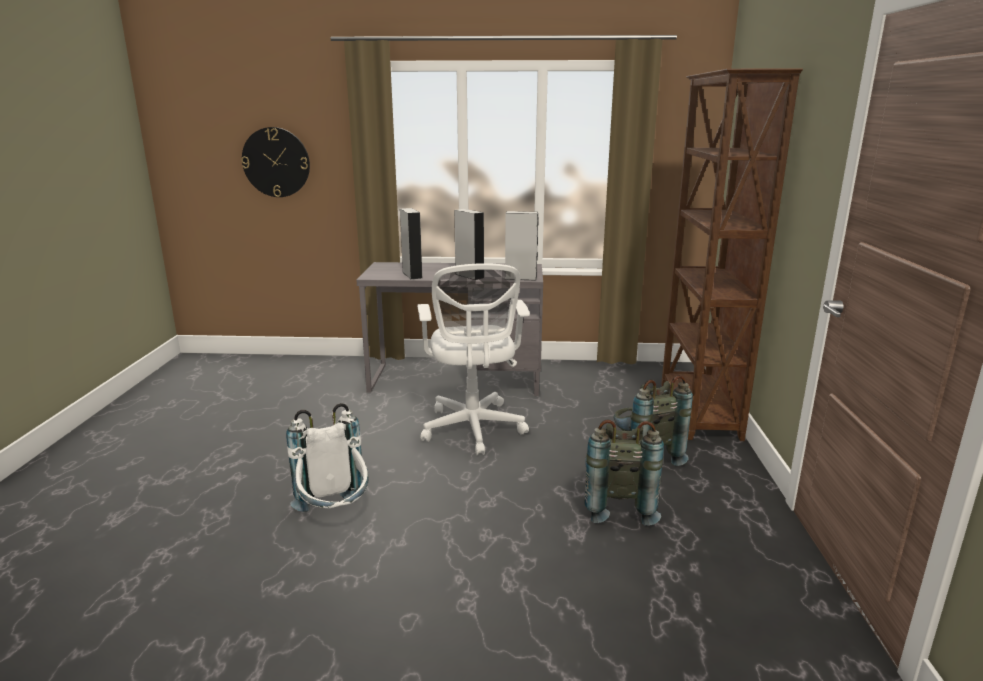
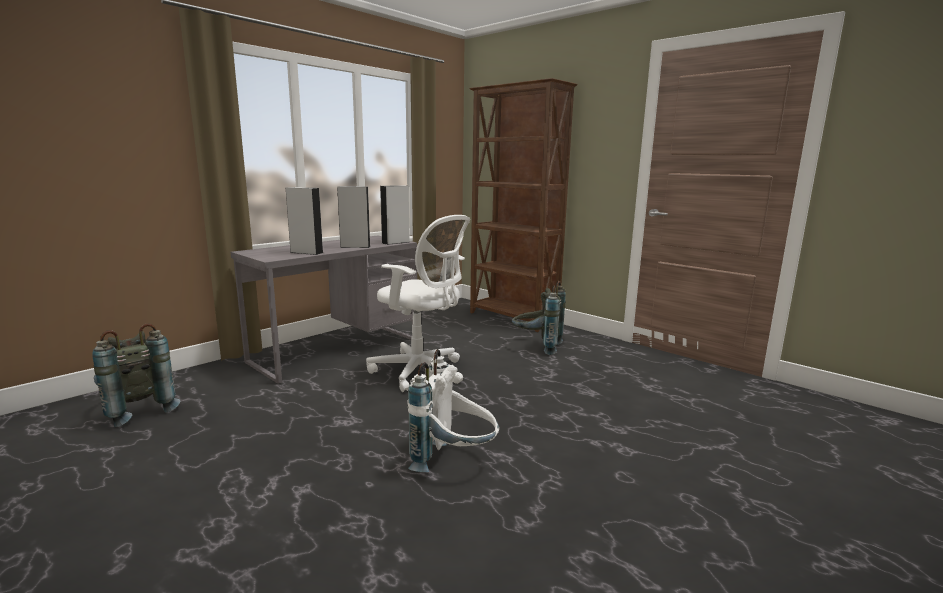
camera: 50 degrees left, 5 degrees down
wall clock [241,127,310,197] -> none
grey backpack [585,420,664,526] -> grey backpack moved to [92,323,180,427]

